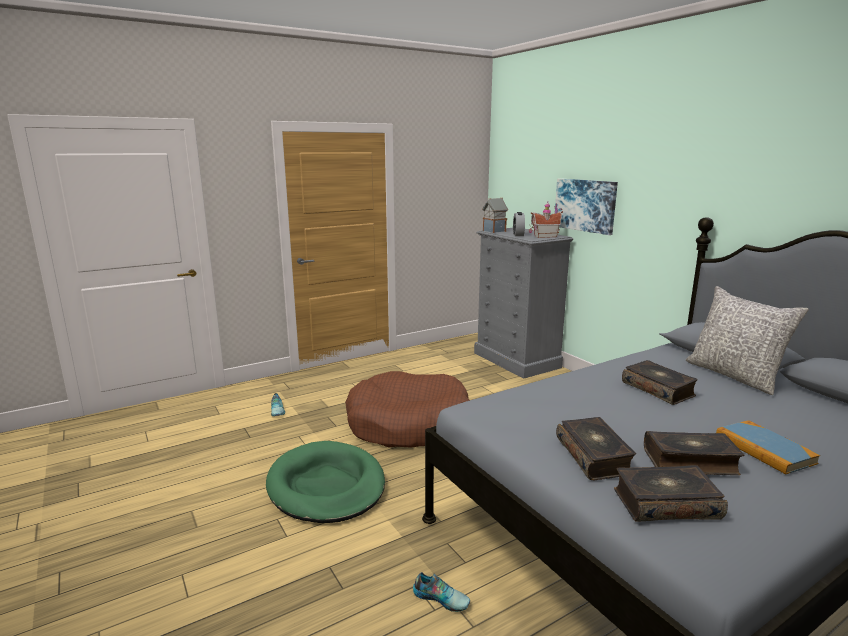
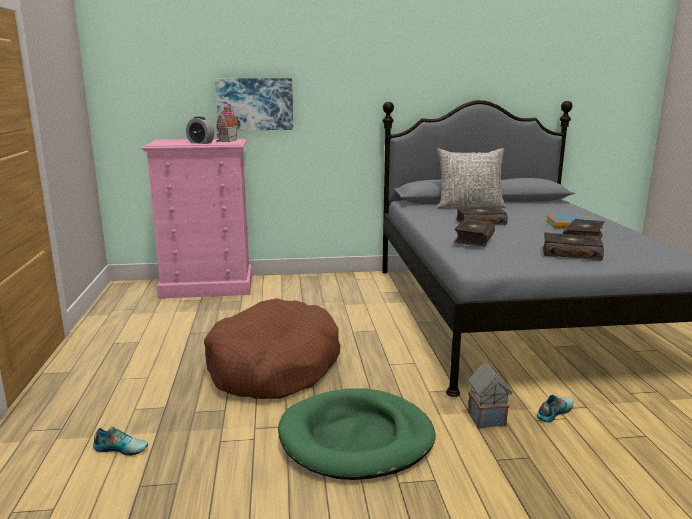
camera: 65 degrees left, 0 degrees up
grey dresser [474,228,573,379] -> pink dresser [141,139,252,299]
toy house [482,197,508,233] -> toy house moved to [468,361,513,429]
book [614,465,728,521] -> book moved to [453,218,495,247]

